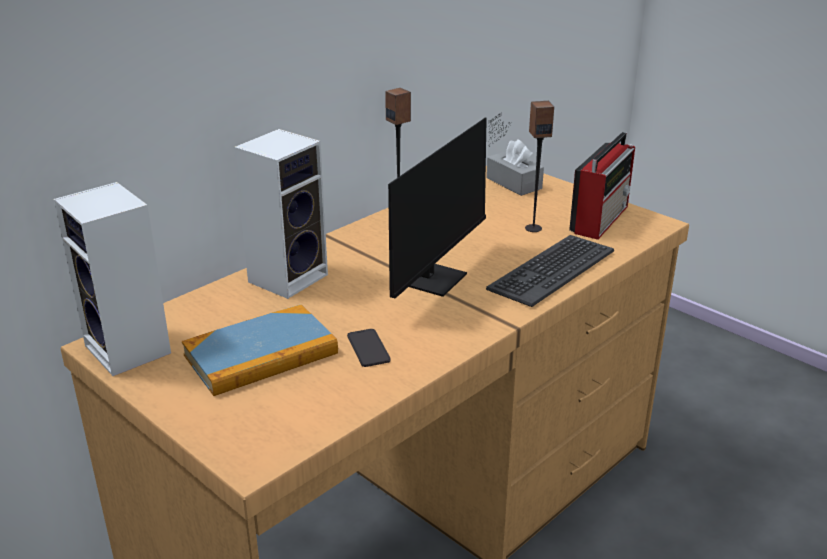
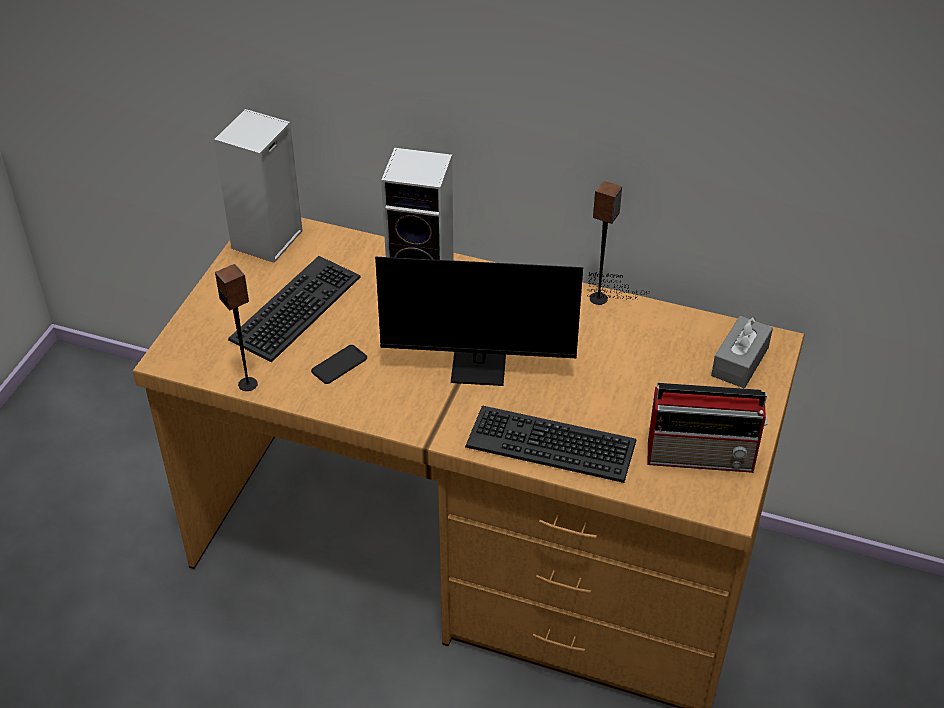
camera: 65 degrees right, 15 degrees up
book [182,305,338,396] -> keyboard [228,256,361,363]
speaker [525,101,554,232] -> speaker moved to [215,264,258,391]

